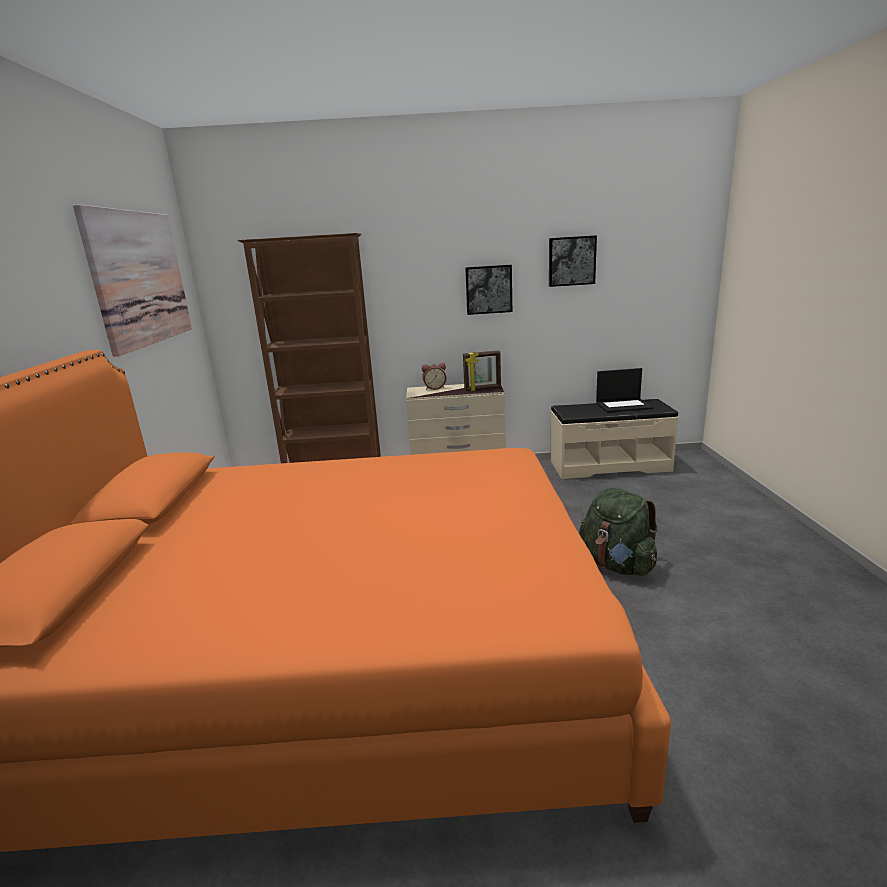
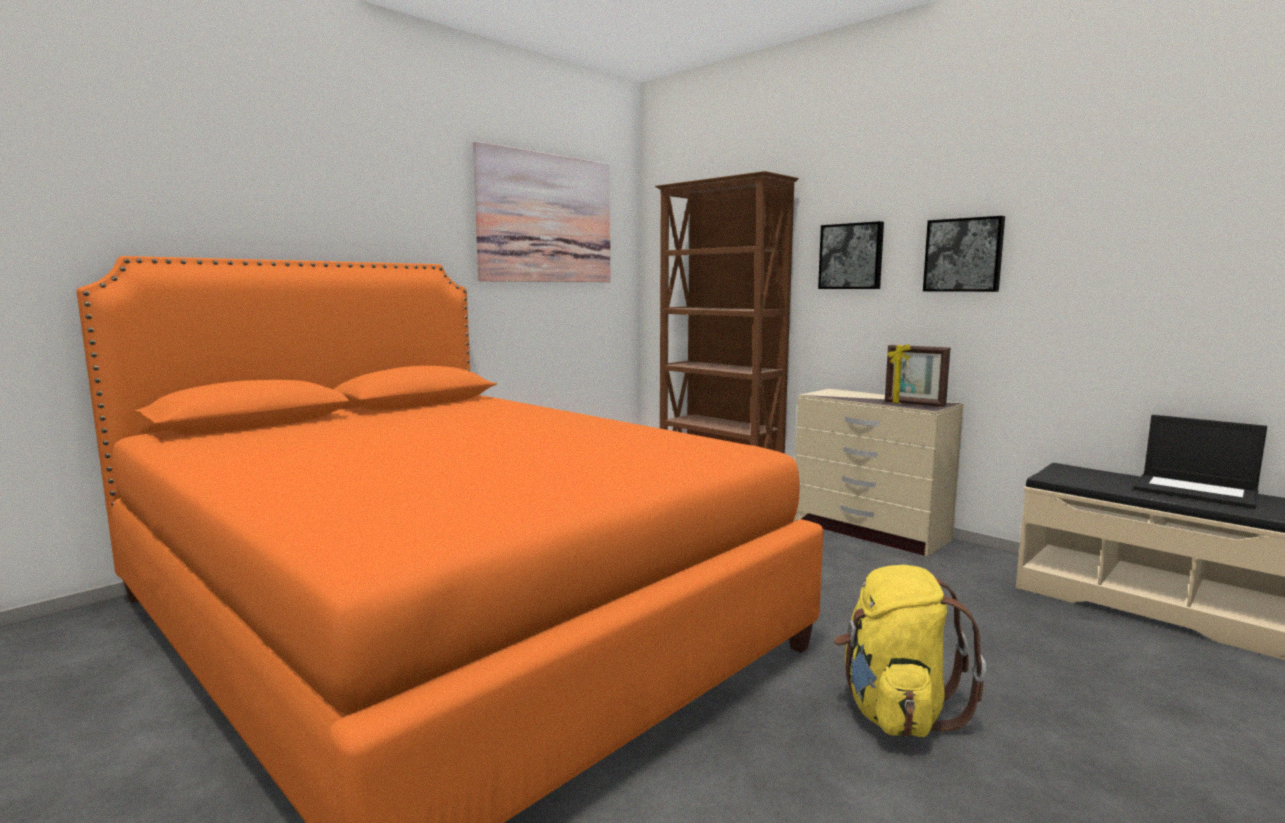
camera: 45 degrees right, 10 degrees down
alarm clock [422,363,446,390] -> none
picture [549,235,597,287] -> picture moved to [818,221,884,289]
green backpack [579,488,658,576] -> yellow backpack [834,565,986,737]

